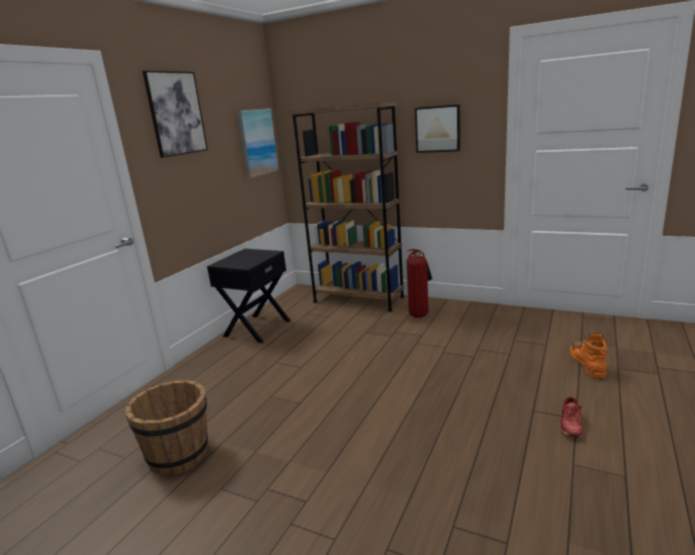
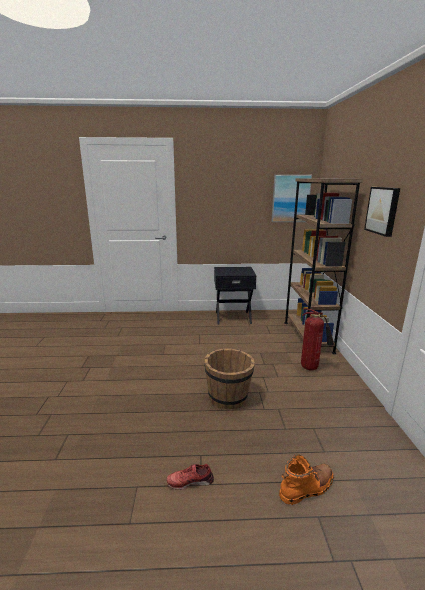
camera: 60 degrees right, 0 degrees up
brown bucket [125,380,208,475] -> brown bucket moved to [205,348,255,409]
picture [142,71,208,158] -> none

